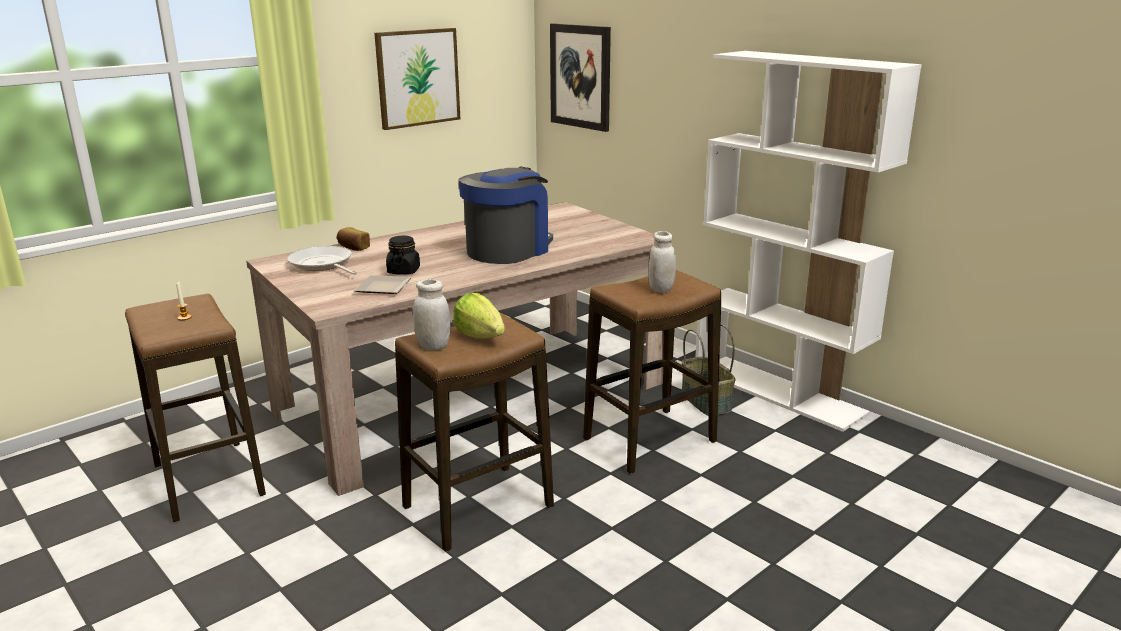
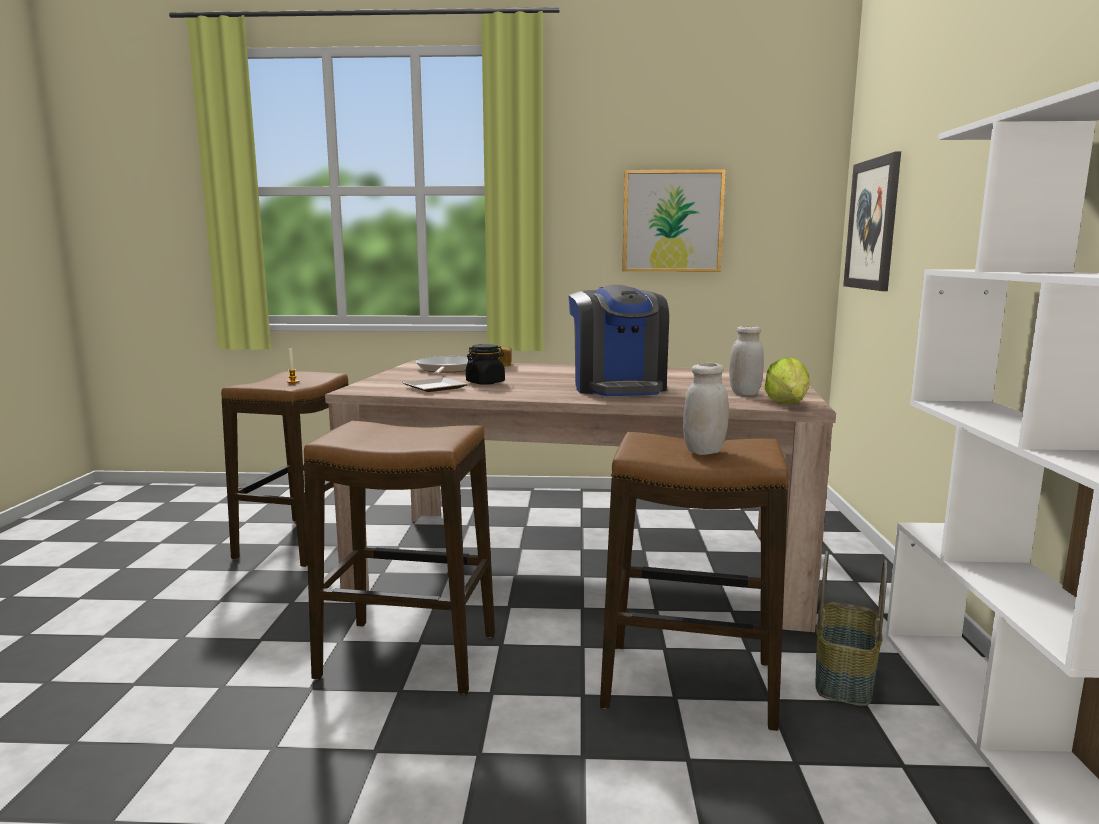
camera: 45 degrees right, 10 degrees down
white jar [413,279,450,350] -> white jar moved to [729,326,764,396]
lettuce [453,293,505,339] -> lettuce moved to [764,357,810,404]
coffee machine [458,166,553,264] -> coffee machine turned 90 degrees clockwise [568,285,669,396]

